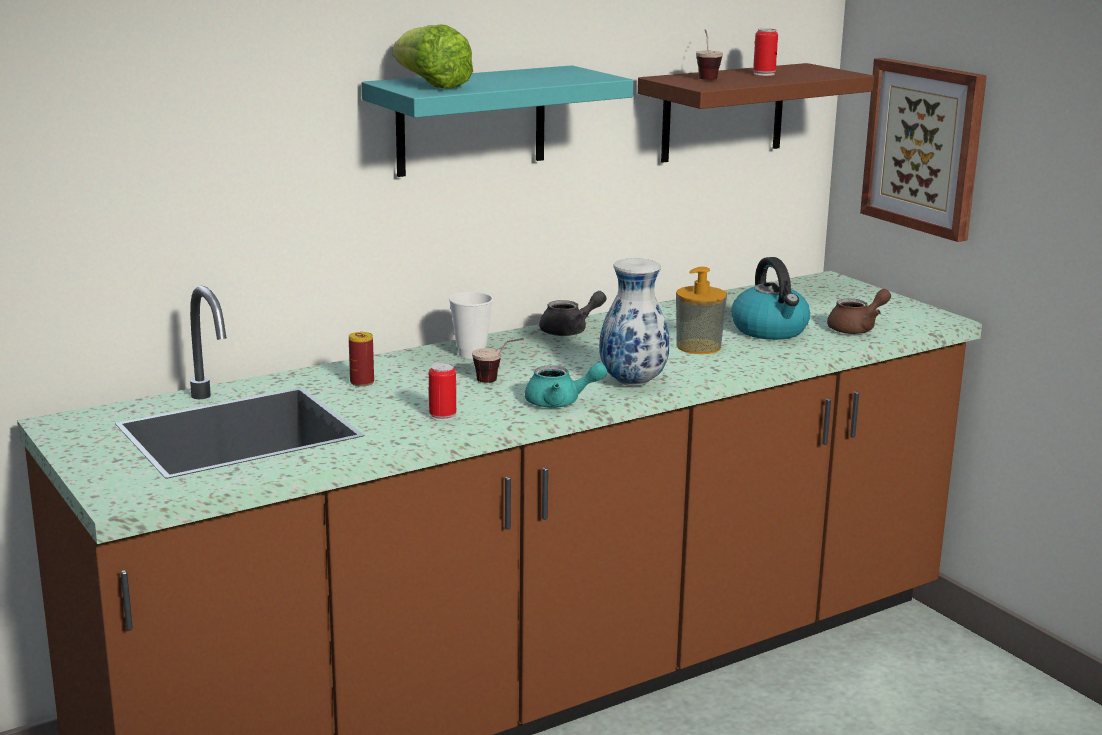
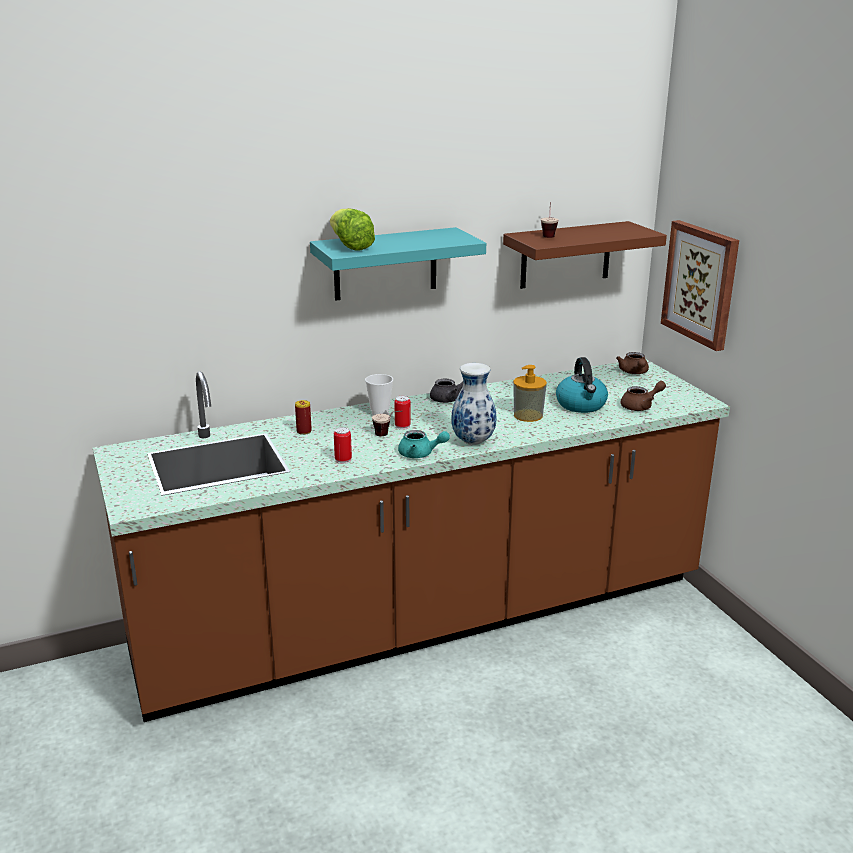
camera: 10 degrees right, 5 degrees up
can [753,28,778,76] -> can moved to [395,396,411,430]
none -> brown teapot [616,352,649,374]

